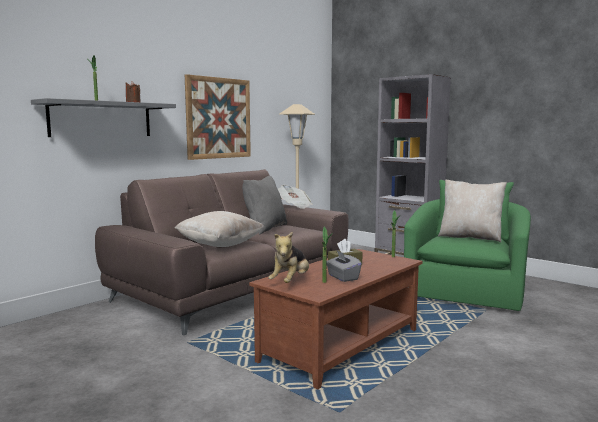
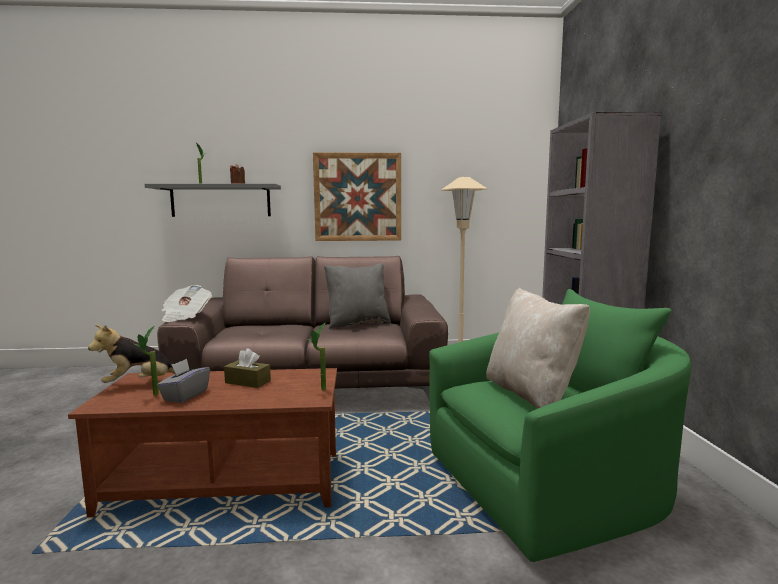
camera: 45 degrees right, 0 degrees up
beige pillow [175,211,264,247] -> none
newspaper [278,185,312,209] -> newspaper moved to [161,285,212,322]

